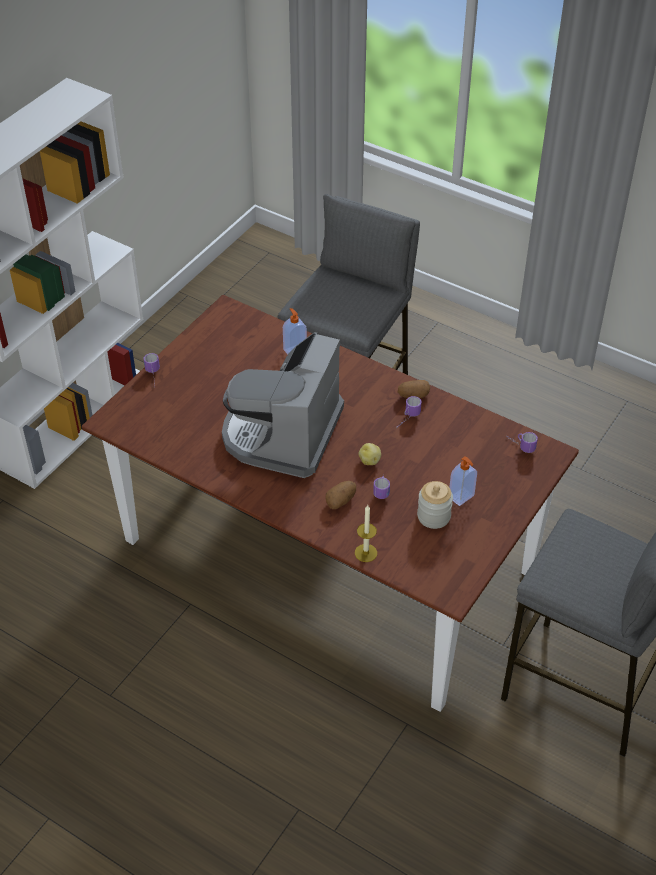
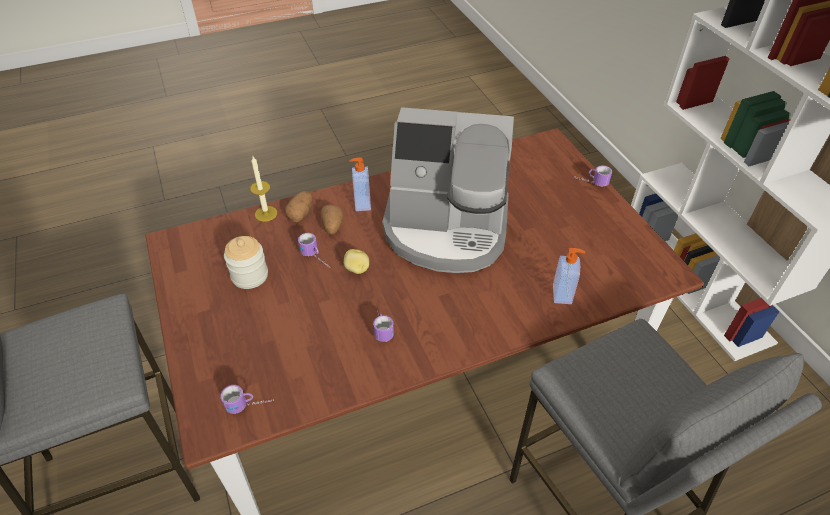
camera: 125 degrees right, 0 degrees up
coffee machine [222,332,344,478] -> coffee machine turned 135 degrees clockwise [382,107,514,273]
potato [398,380,430,398] -> potato moved to [285,191,313,222]
soap dispenser [449,456,477,506] -> soap dispenser moved to [349,158,371,211]

